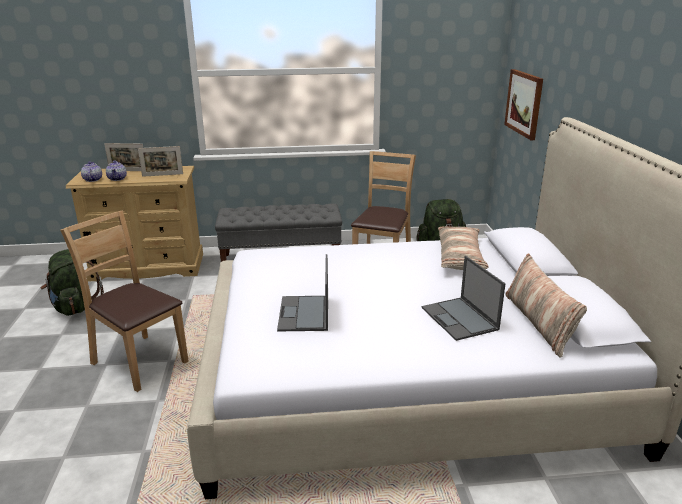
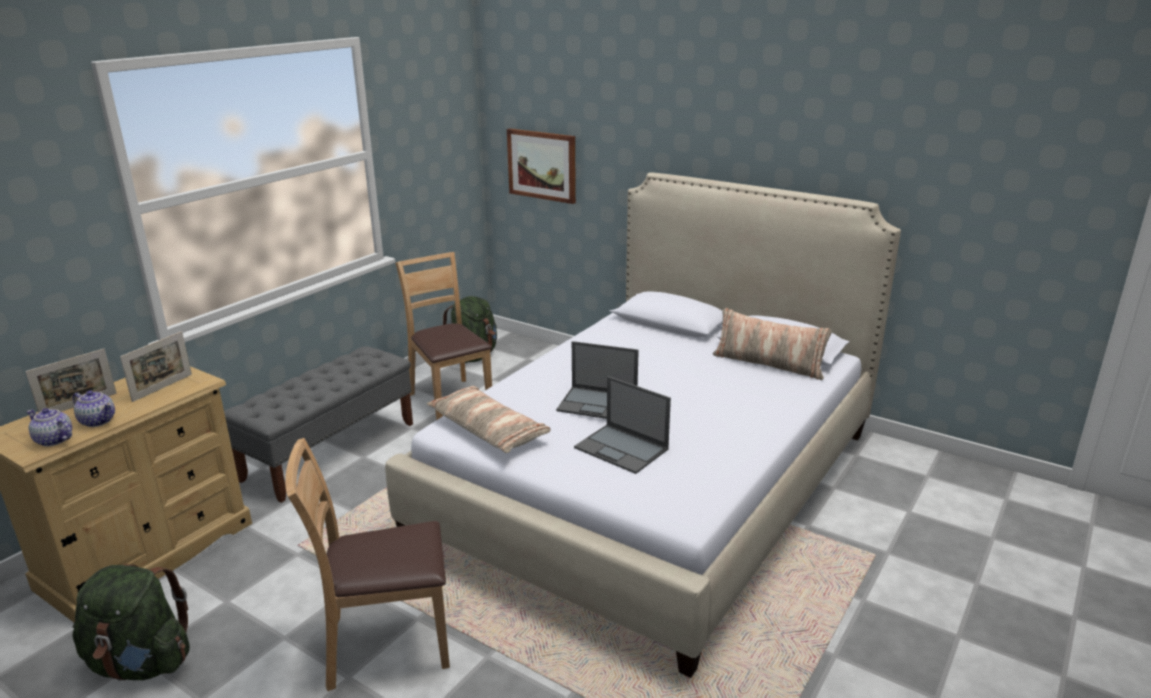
camera: 50 degrees left, 0 degrees up
laptop [422,256,506,341] -> laptop moved to [556,341,639,419]
pillow [438,227,488,270] -> pillow moved to [427,386,551,453]

